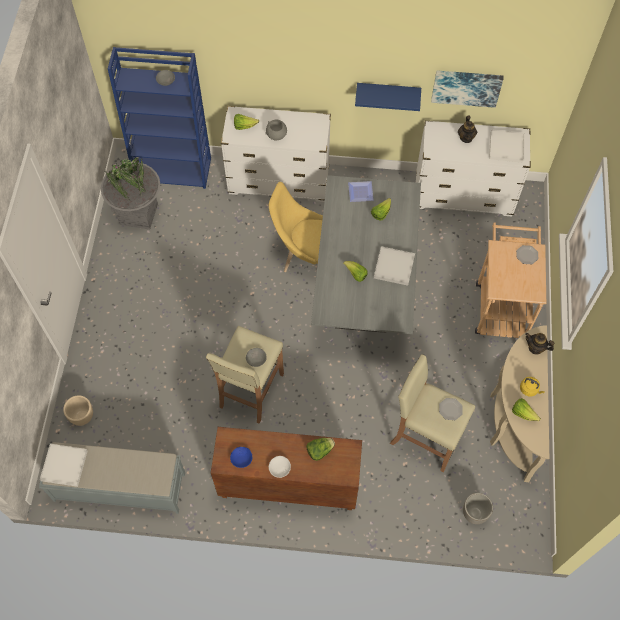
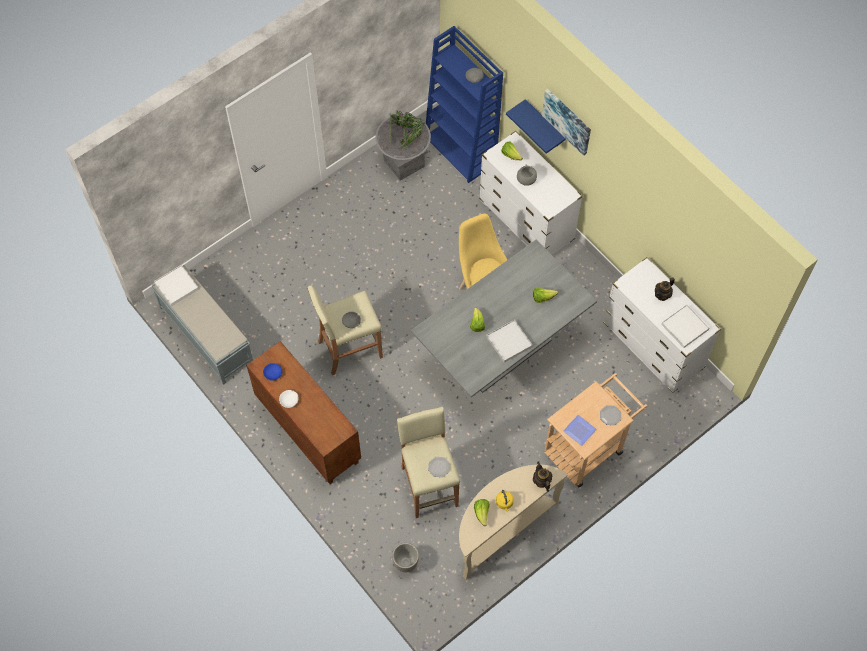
camera: 45 degrees right, 0 degrees up
beige planter [63,395,93,426] -> none
lettuce [306,438,335,461] -> none
plate [348,181,374,202] -> plate moved to [563,415,597,446]
blue shelf [355,83,421,111] -> blue shelf moved to [506,99,566,154]
picture [431,70,504,108] -> picture moved to [542,89,591,156]

